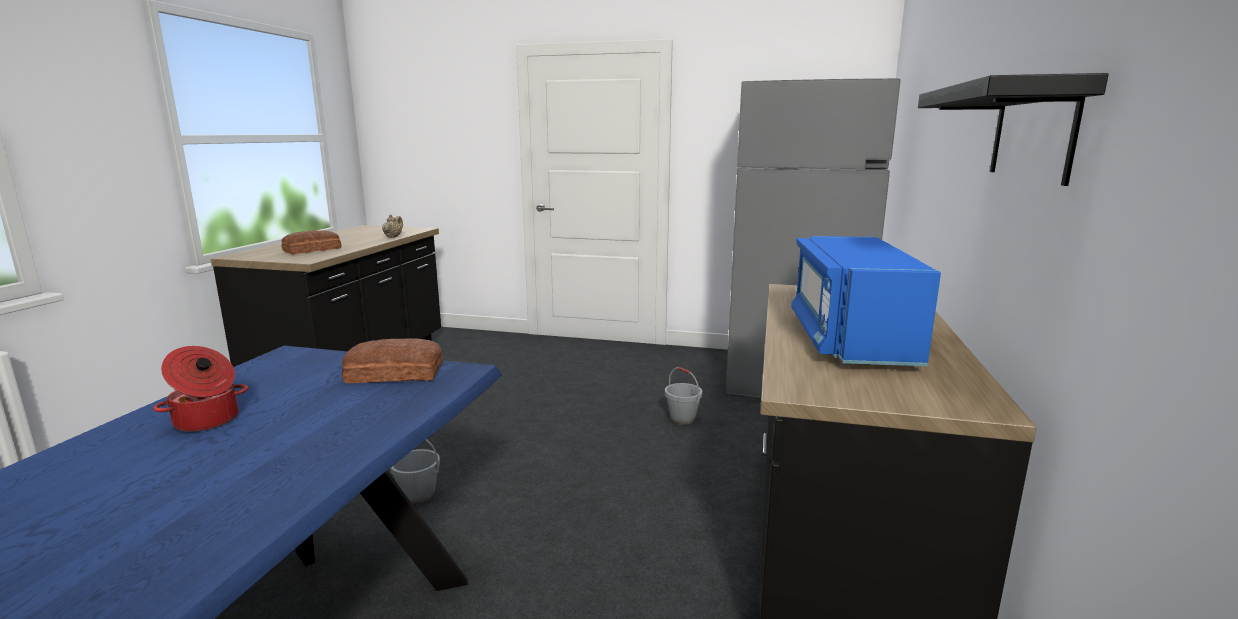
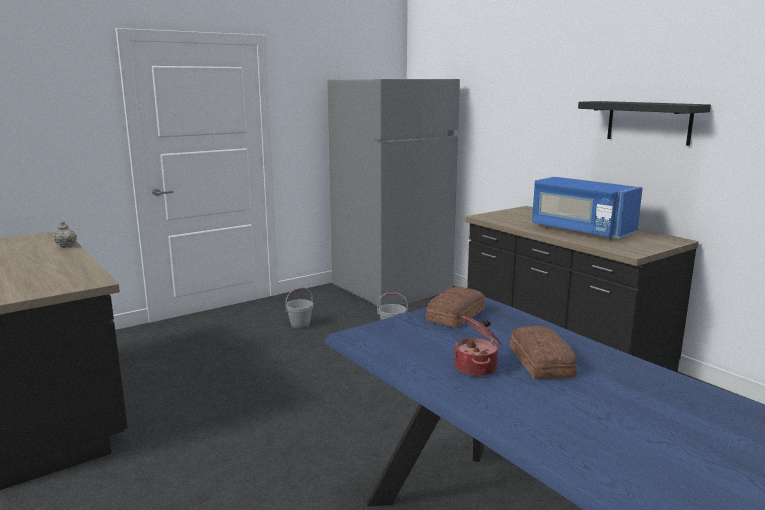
camera: 50 degrees left, 0 degrees up
bread [281,230,341,254] -> bread moved to [510,326,577,379]
grey bucket [390,439,440,505] -> grey bucket moved to [286,287,313,329]

